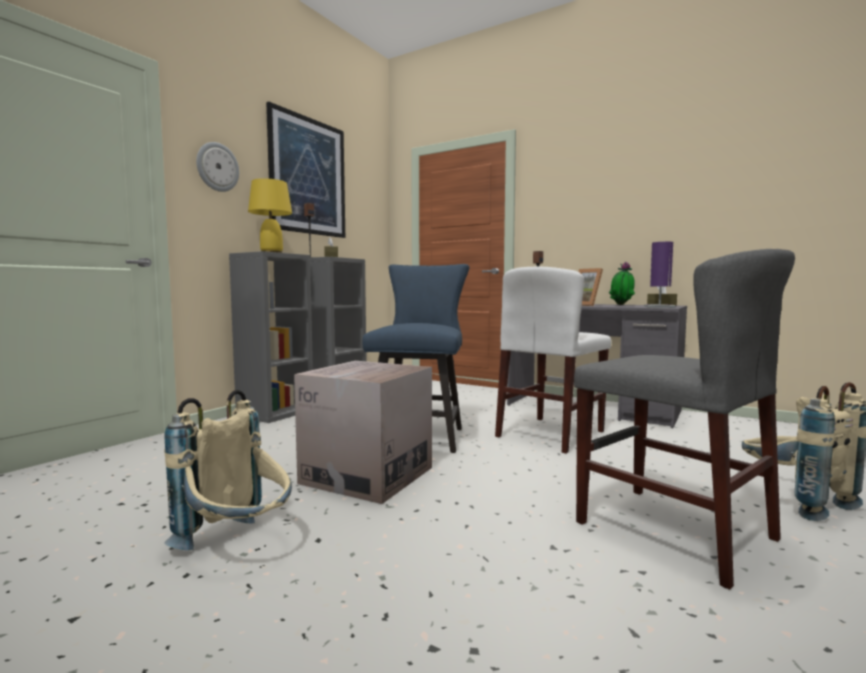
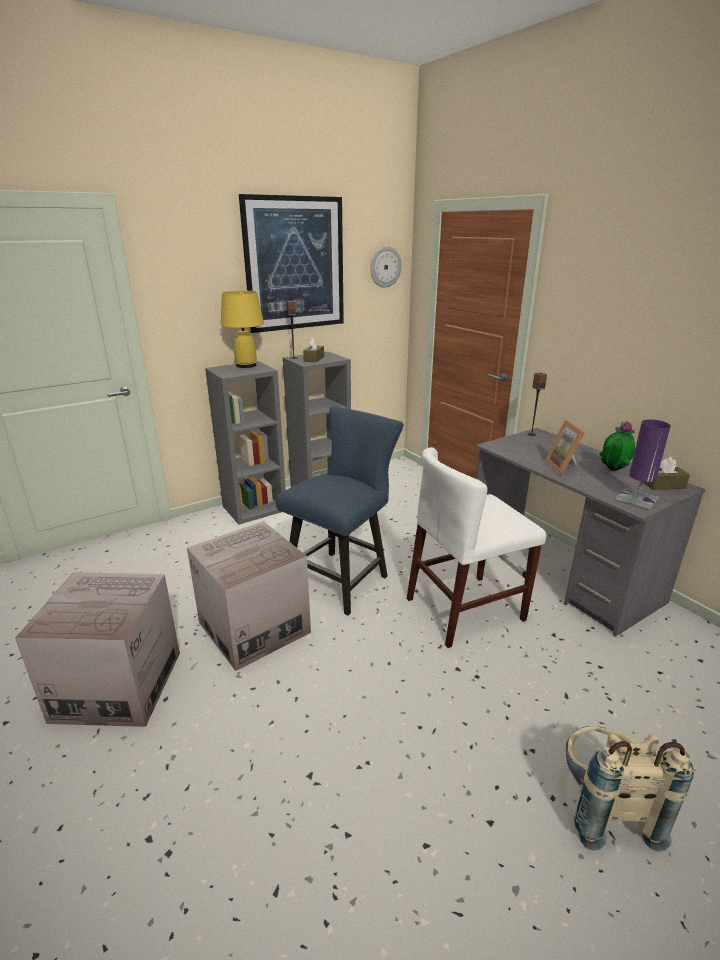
camera: 25 degrees right, 20 degrees up
beige backpack [164,390,292,550] -> cardboard box [15,572,180,727]
wall clock [196,142,239,192] -> wall clock moved to [370,246,402,288]
grey chair [574,249,795,590] -> none

